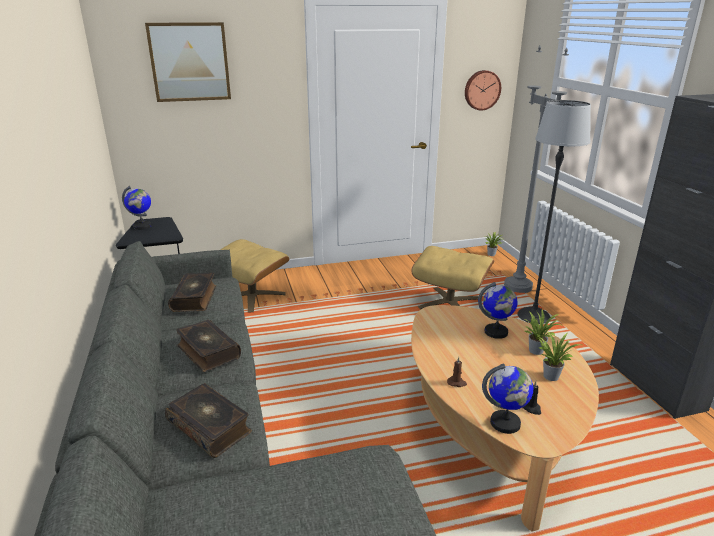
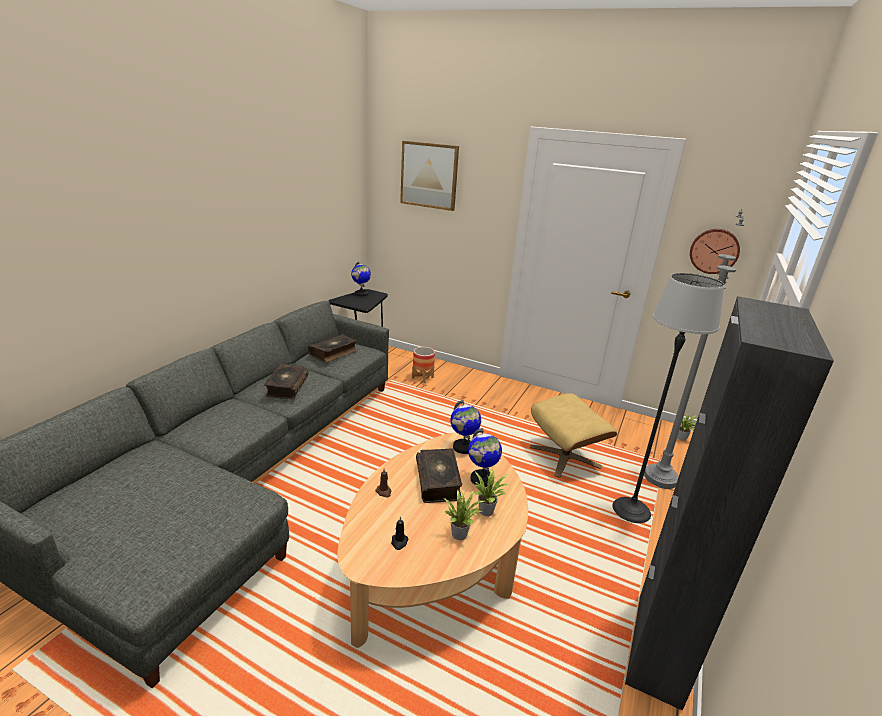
camera: 40 degrees right, 0 degrees up
book [165,383,252,458] -> book moved to [416,449,462,503]
beige ottoman [220,239,289,313] -> planter [412,347,435,383]
globe [482,364,533,434] -> globe moved to [450,400,481,454]

